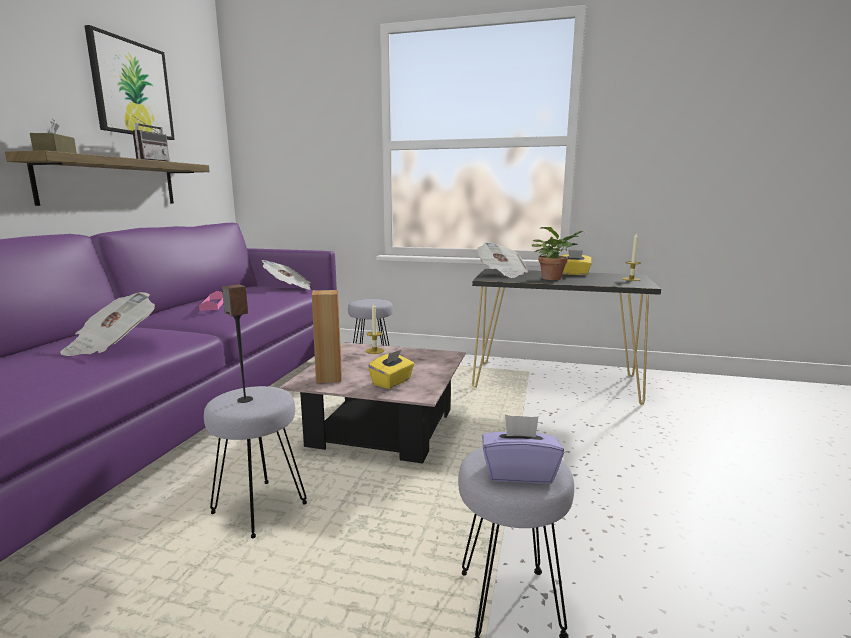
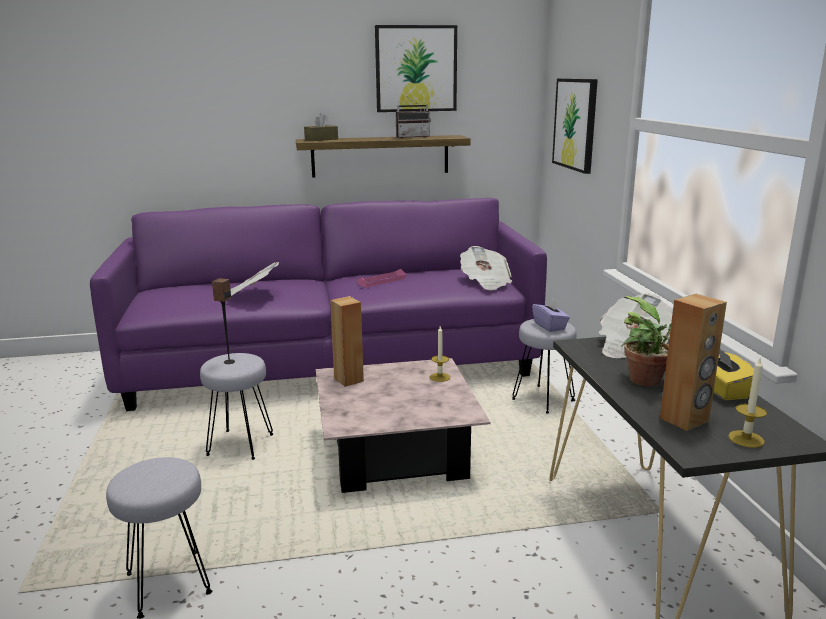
camera: 65 degrees right, 5 degrees up
yellow tissue box [368,350,414,389] -> none
purple tissue box [482,415,564,484] -> purple tissue box moved to [532,297,570,332]
none -> picture [552,78,598,174]
none -> brown speaker [660,294,727,431]

